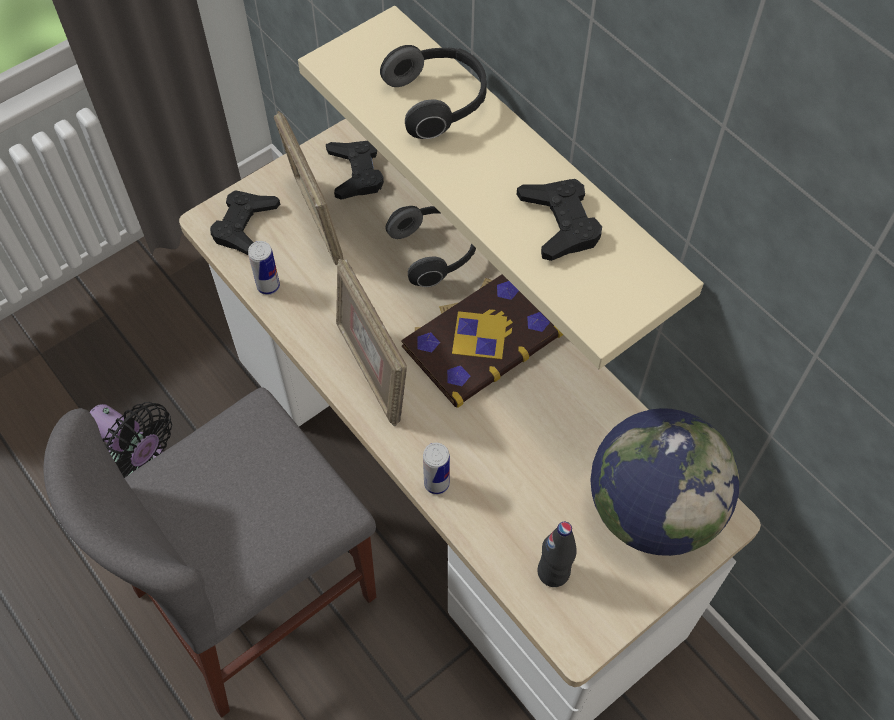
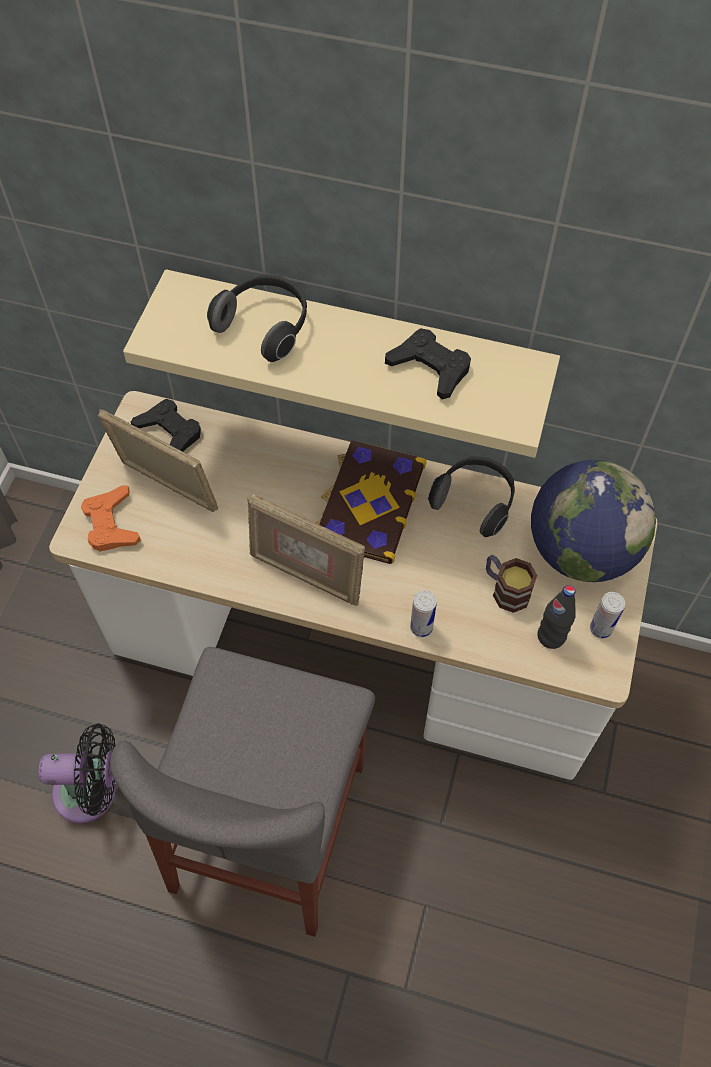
camera: 35 degrees left, 0 degrees up
black game controller [210,191,280,255] -> orange game controller [81,485,141,552]
can [248,241,280,295] -> can moved to [590,592,625,638]
headphones [386,206,476,287] -> headphones moved to [428,456,515,537]
none -> mug [486,555,537,613]

